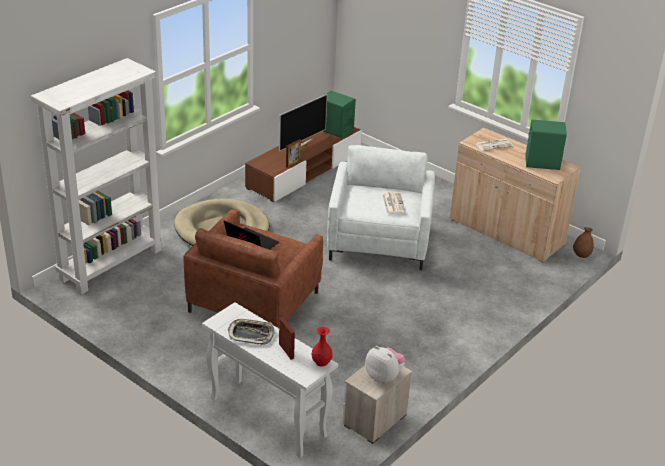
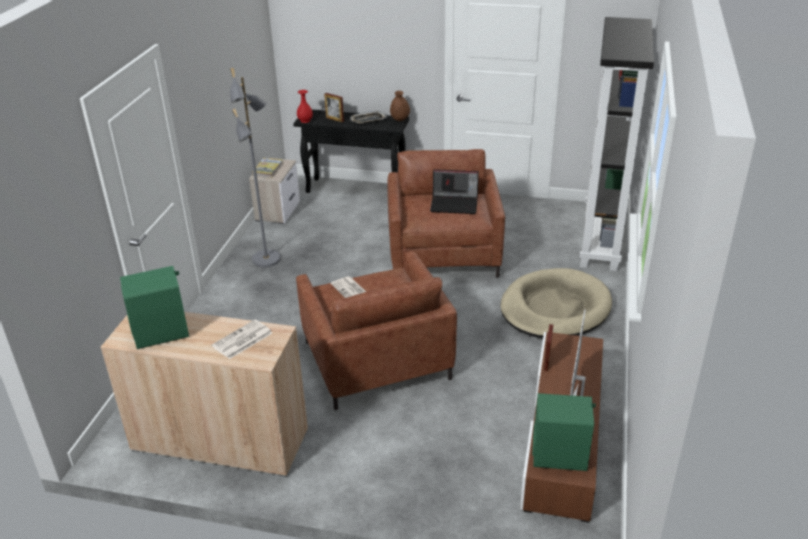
camera: 155 degrees right, 0 degrees up
white bookcase [31,58,164,295] -> black bookcase [579,17,654,271]
white console table [202,302,338,458] -> black console table [293,109,409,193]
white armchair [327,145,435,270] -> brown armchair [296,251,457,410]
plush toy [365,346,406,384] -> book [252,158,283,178]
brown vase [573,227,593,258] -> brown vase moved to [390,91,410,121]
none -> grey floor lamp [230,68,281,267]

